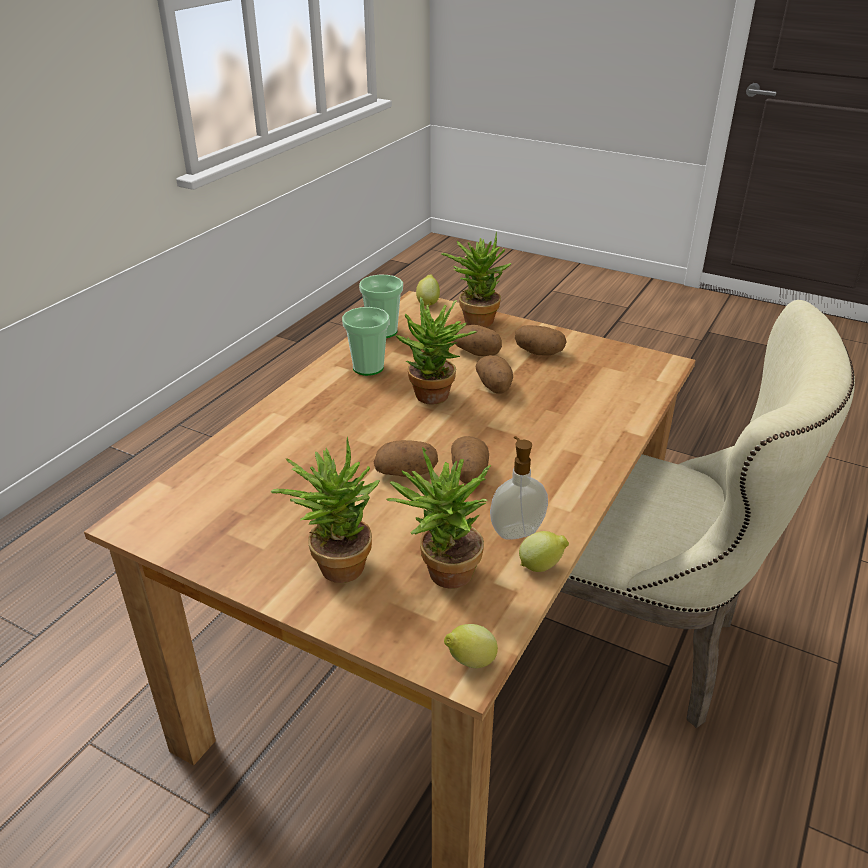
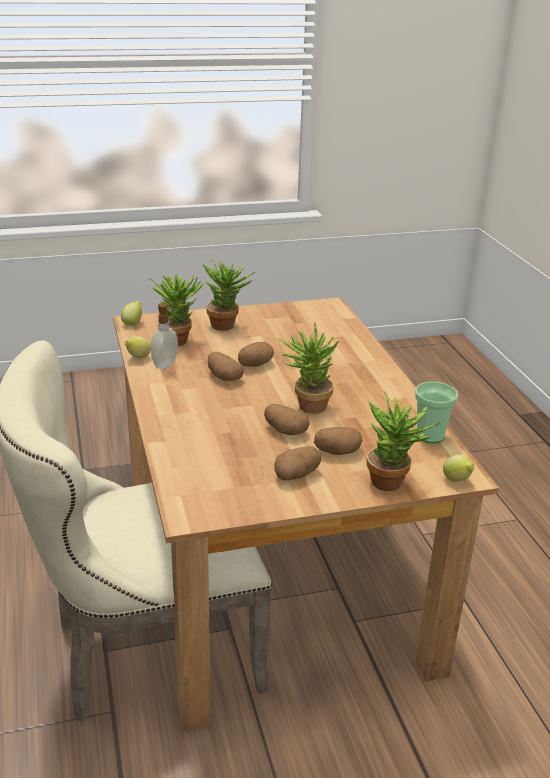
camera: 135 degrees right, 5 degrees down
cup [342,307,389,376] -> none

